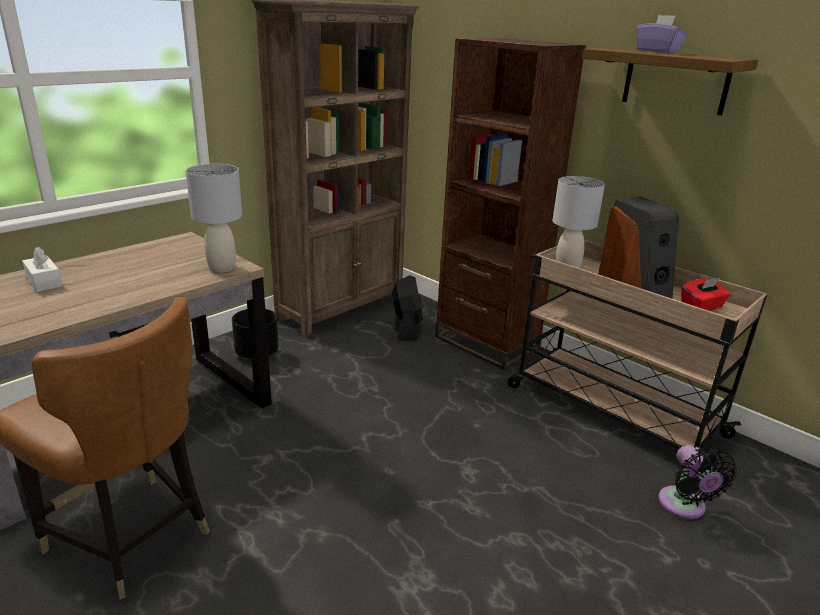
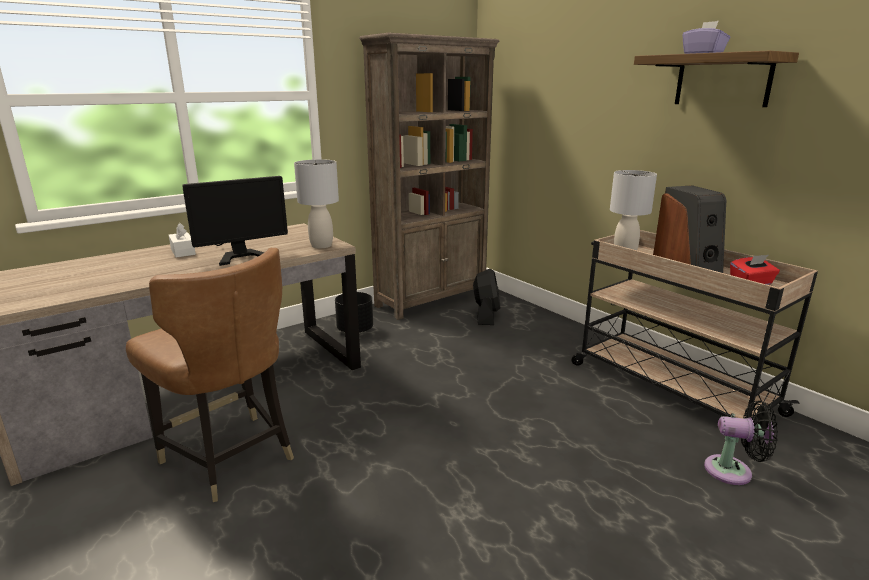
camera: 10 degrees right, 5 degrees down
brown bookcase [435,38,586,370] -> none
black fan [658,445,737,519] -> black fan turned 75 degrees counterclockwise [704,401,778,485]
none -> monitor [182,176,288,266]

